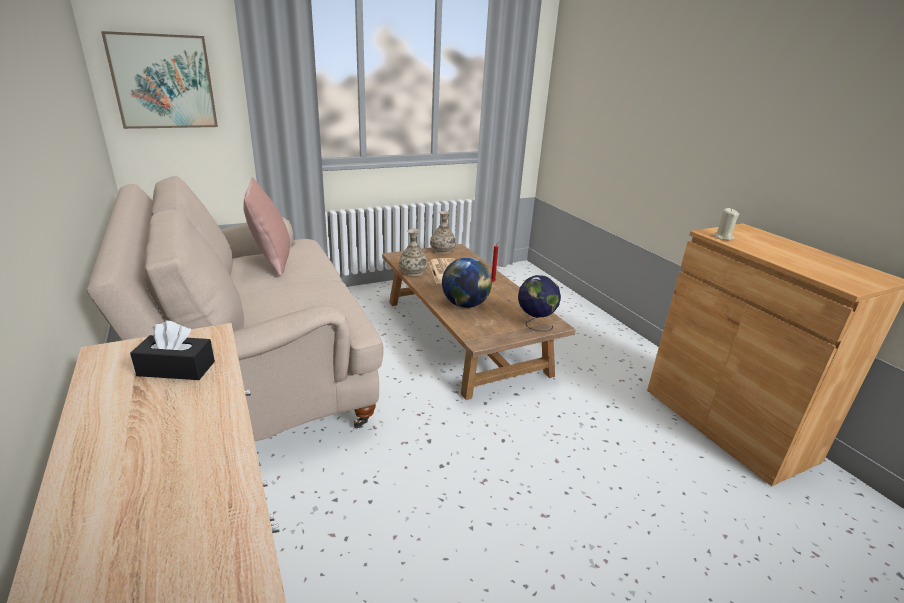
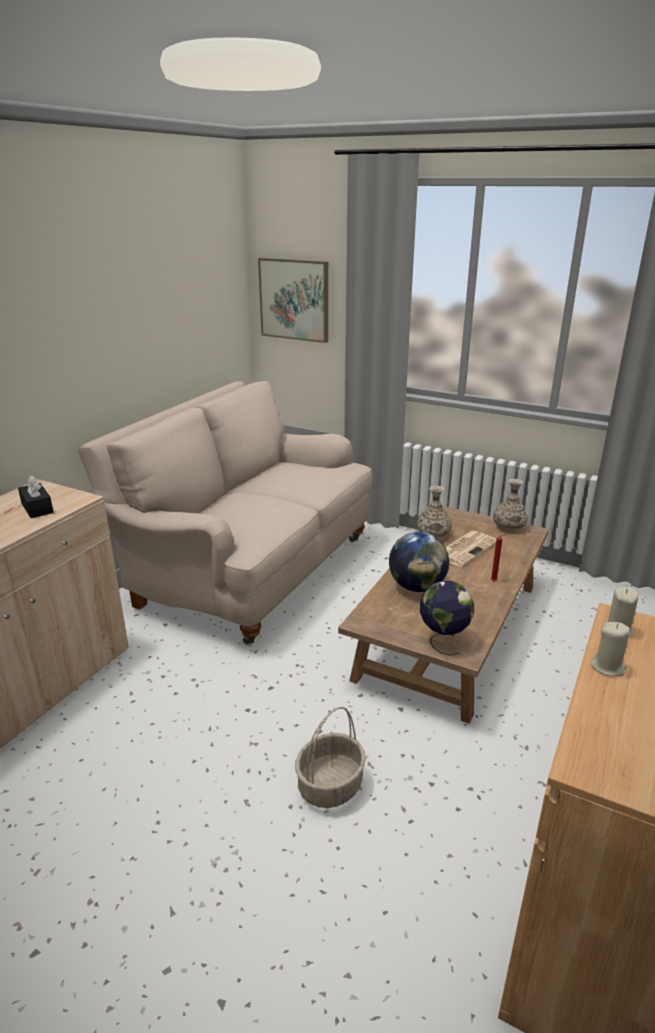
camera: 55 degrees right, 0 degrees up
pink pillow [243,178,290,276] -> none
none -> basket [295,707,366,808]
none -> beige candle [591,622,630,676]

